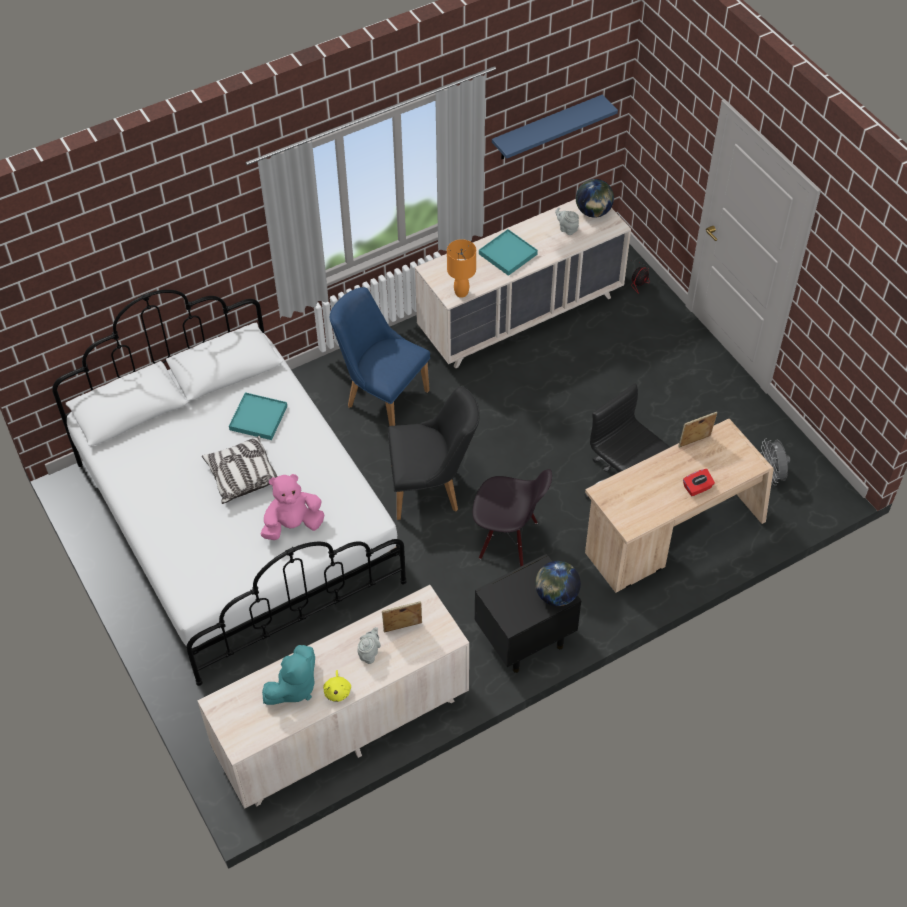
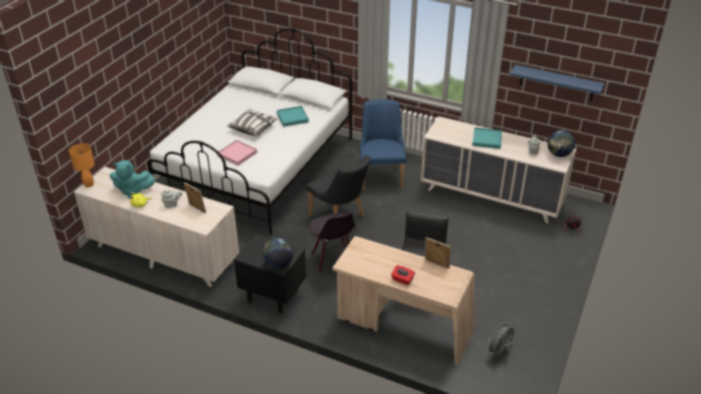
camera: 55 degrees right, 15 degrees down
pink plush toy [260,474,324,540] -> pink tray [219,140,257,165]
orange table lamp [447,239,476,298] -> orange table lamp moved to [69,143,95,187]

